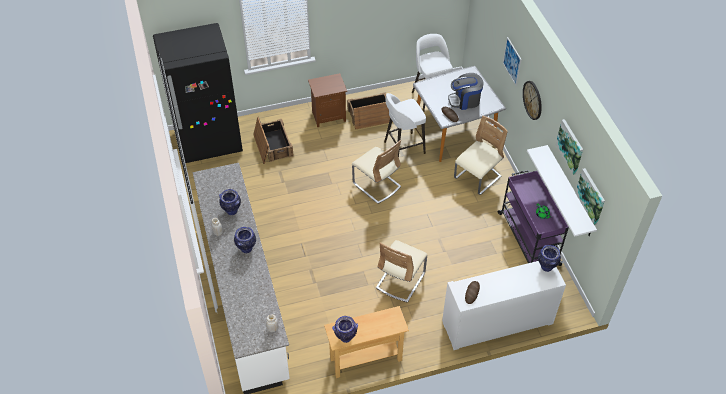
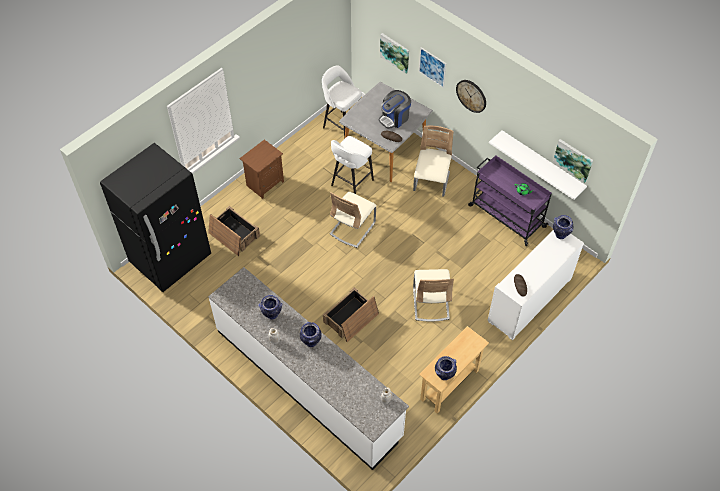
camera: 30 degrees left, 5 degrees up
crate [347,93,393,130] -> crate moved to [323,287,379,342]
beige chair [352,140,401,204] -> beige chair turned 105 degrees clockwise [330,192,376,248]
picture [556,119,583,175] -> picture moved to [380,33,409,74]

